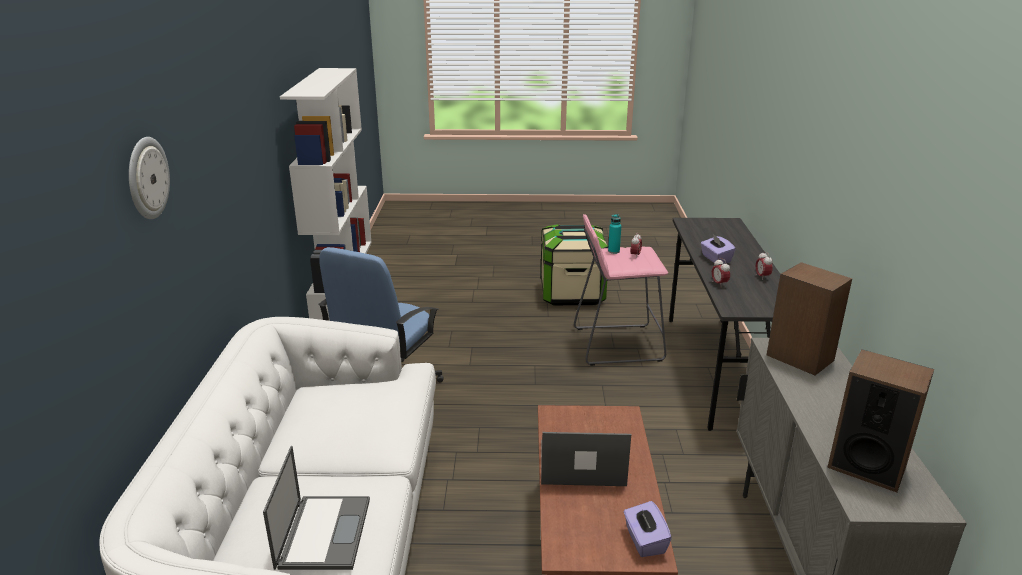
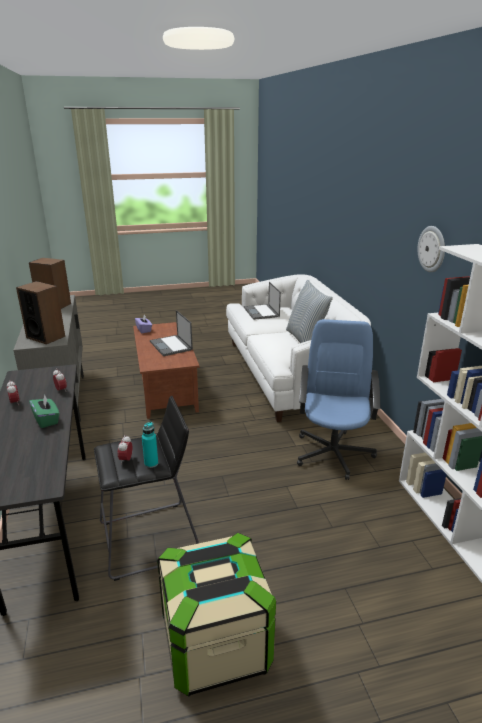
camera: 165 degrees right, 0 degrees up
wall clock [129,137,170,219] -> wall clock moved to [418,226,445,272]
laptop [541,432,631,486] -> laptop turned 75 degrees clockwise [150,310,193,356]
pink stool [574,214,668,366] -> black stool [94,396,199,581]
purple tissue box [700,234,736,264] -> green tissue box [29,394,59,428]
none -> pillow [286,280,333,343]

